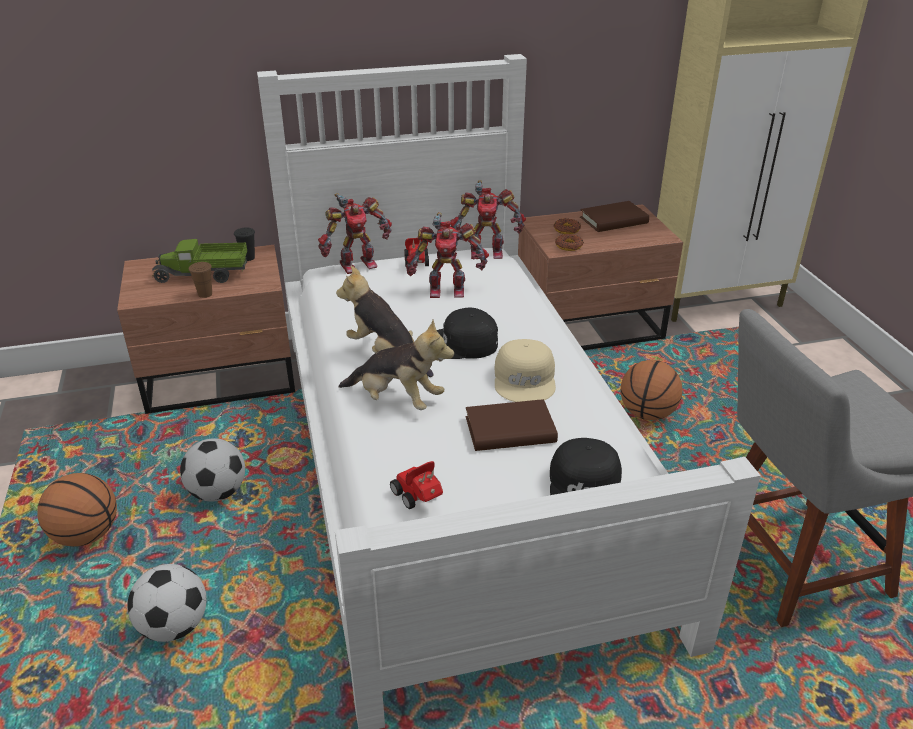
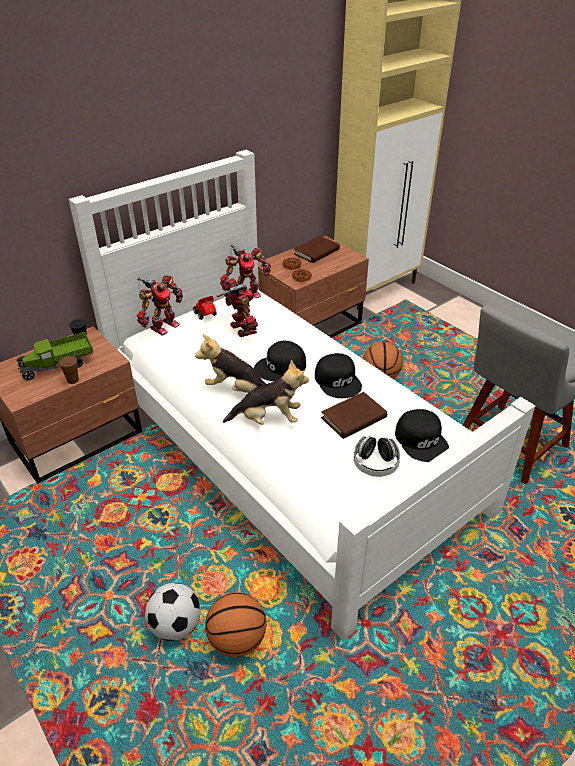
camera: 25 degrees left, 5 degrees up
basketball [37,473,117,547] -> basketball moved to [205,592,266,657]
football [180,438,245,502] -> none
toy car [390,461,443,509] -> none
toy robot [406,212,489,298] -> toy robot turned 90 degrees counterclockwise [216,278,258,337]
beige cap [495,339,556,402] -> black cap [315,353,362,398]
none -> headphones [354,436,400,477]

